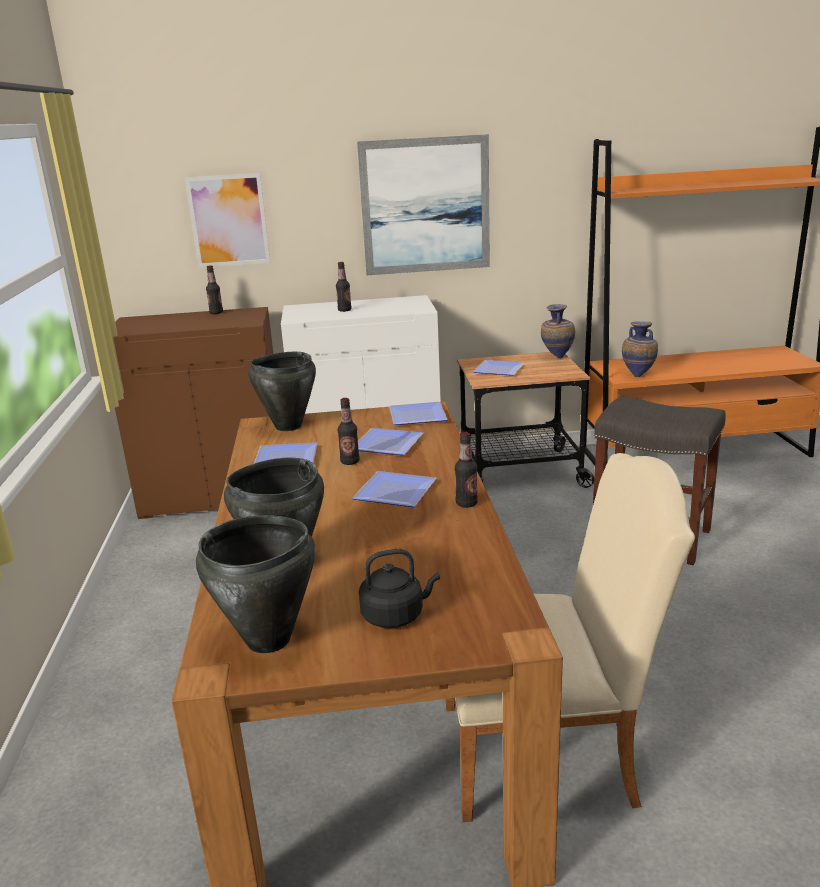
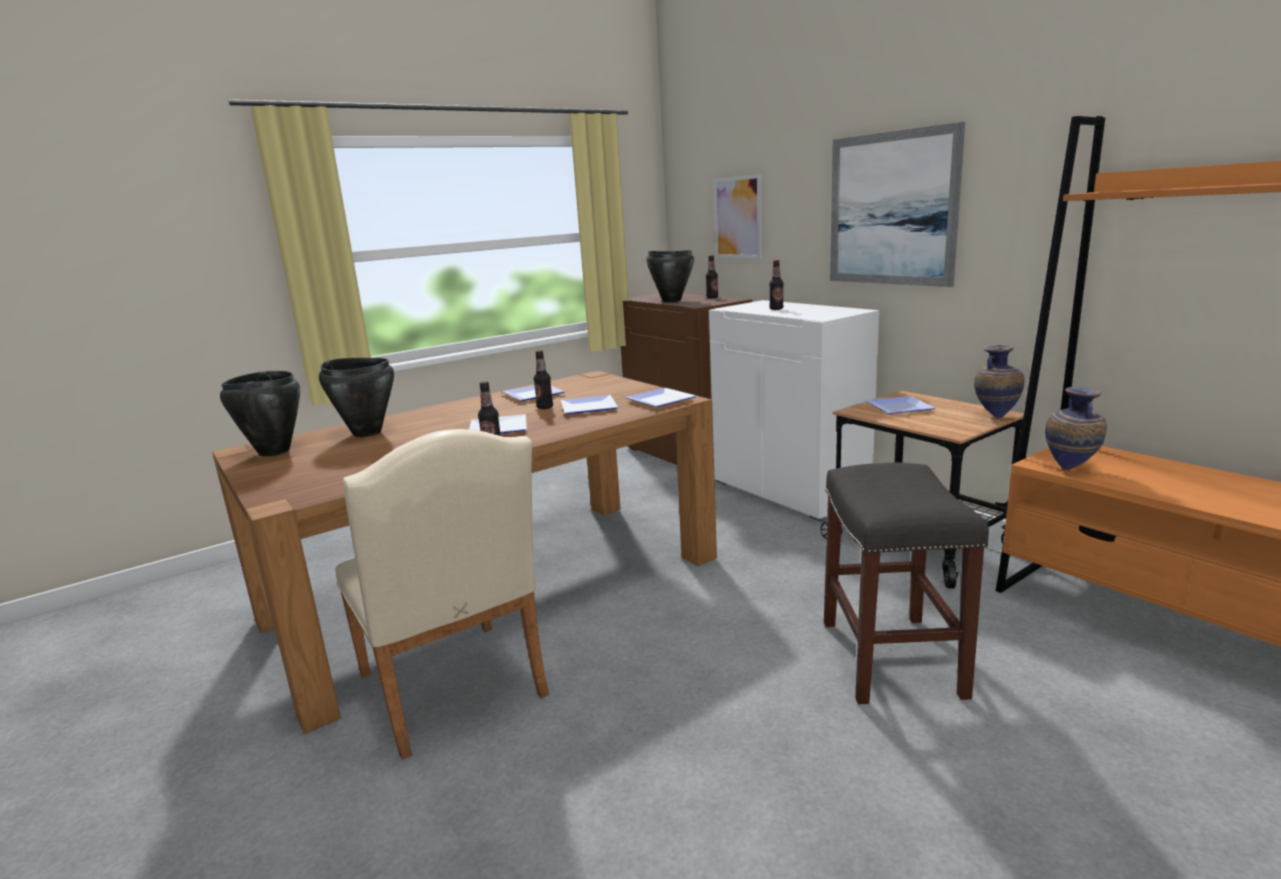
camera: 60 degrees right, 5 degrees down
black cooking pot [248,352,316,431] -> black cooking pot moved to [646,250,694,303]
black kettle [359,549,440,628] -> none

